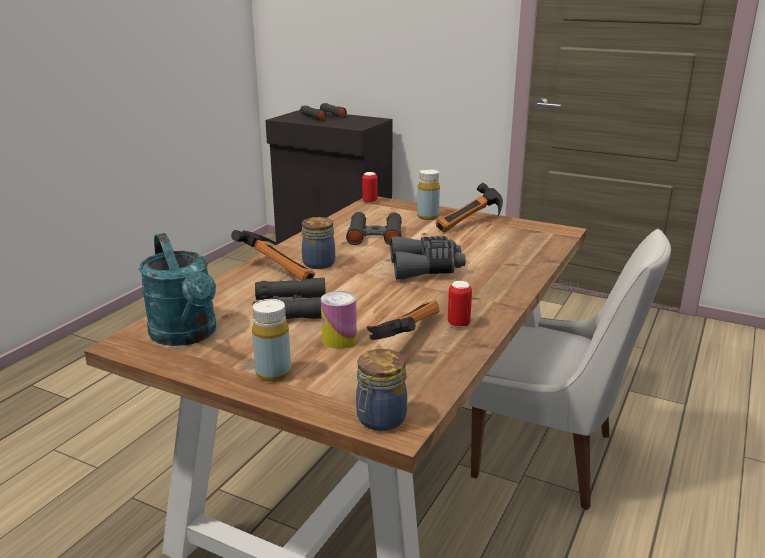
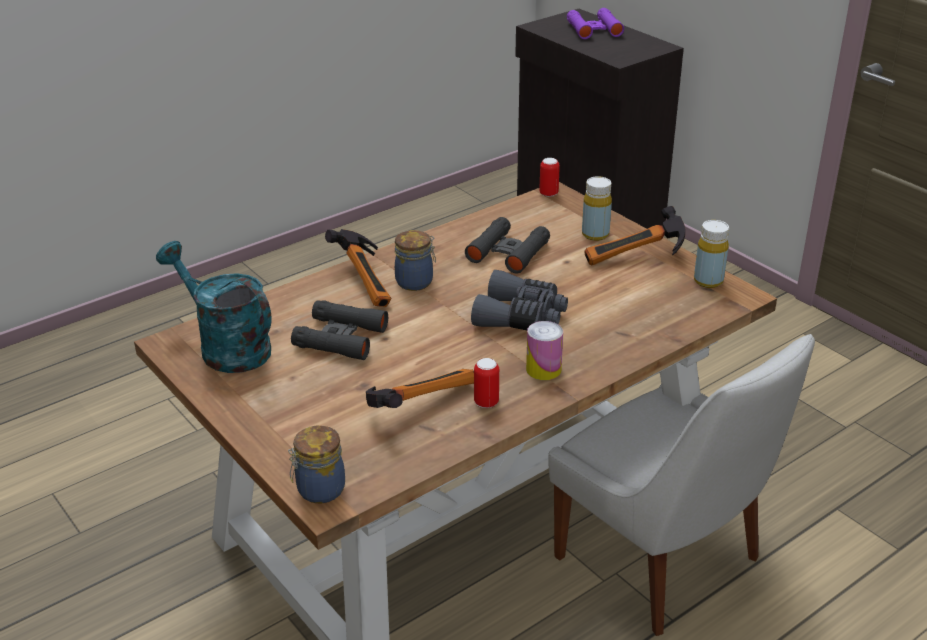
camera: 25 degrees right, 10 degrees up
turquoise watering can [139,233,216,346] -> turquoise watering can turned 135 degrees clockwise [156,241,272,373]
yellow bottle [252,299,291,382] -> yellow bottle moved to [694,220,729,288]
black binoculars [300,103,347,121] -> purple binoculars [567,8,624,39]
can [321,291,357,349] -> can moved to [526,321,563,380]

